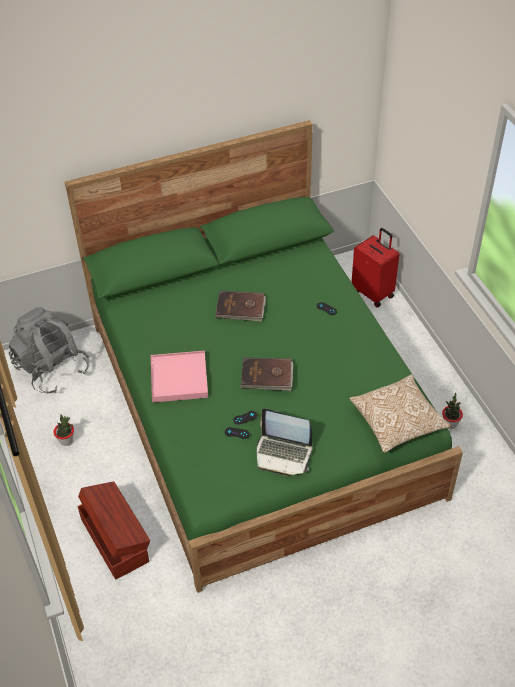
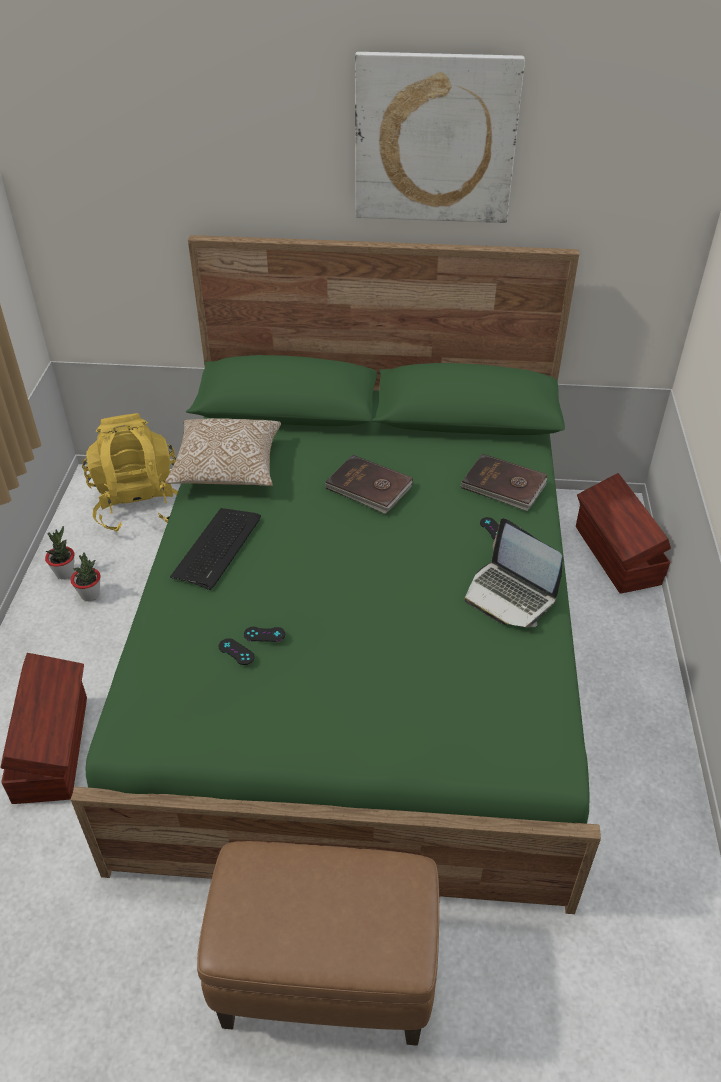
camera: 25 degrees right, 5 degrees down
grey backpack [9,307,89,394] -> yellow backpack [82,413,178,532]
pink tray [151,351,208,402] -> keyboard [170,508,261,590]
brown book [240,358,293,391] -> brown book moved to [460,454,548,511]
laptop [257,408,312,476] -> laptop moved to [464,518,562,627]
pillow [349,374,451,453] -> pillow moved to [165,418,281,486]
red suitcase [352,228,399,308] -> brown storage box [576,473,671,594]
potted plant [442,393,463,429] -> potted plant moved to [45,526,74,579]
none -> brown ottoman [197,841,439,1046]
none -> picture [355,52,525,223]

